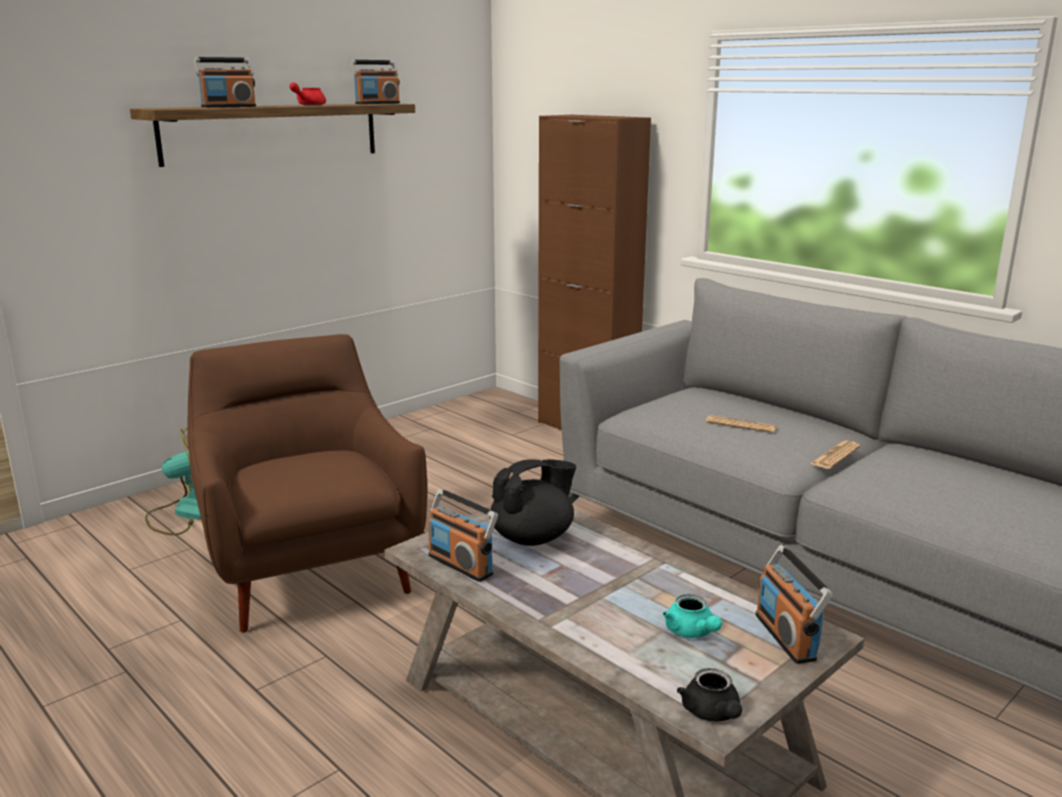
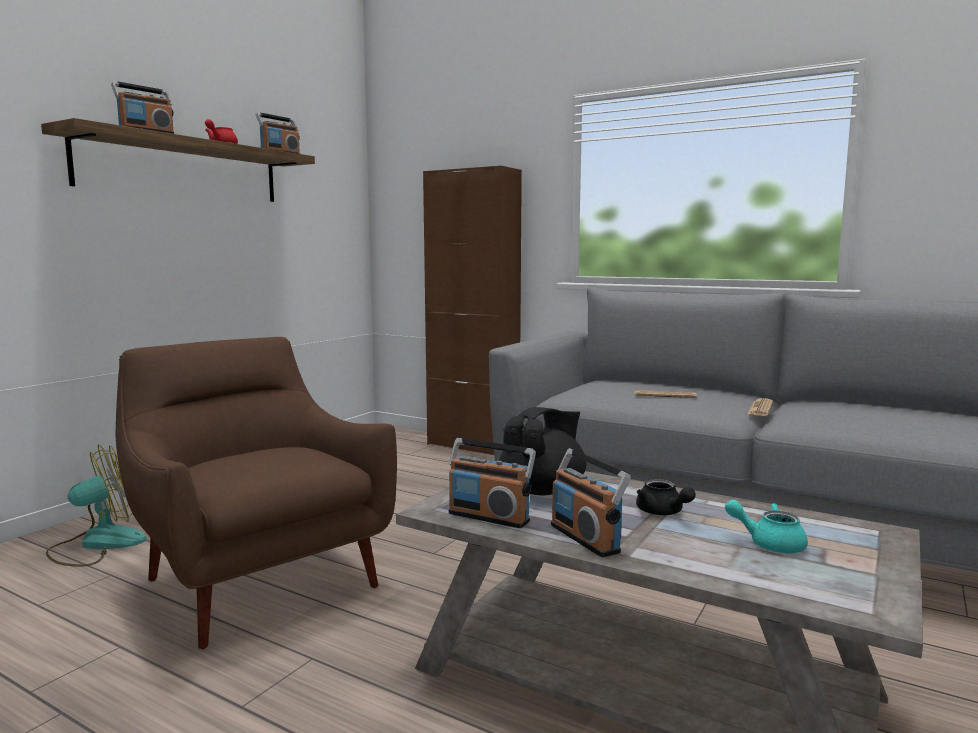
camera: 15 degrees left, 10 degrees down
turquoise teapot [663,594,722,638] -> turquoise teapot turned 150 degrees clockwise [725,500,808,553]
black teapot [677,668,742,722] -> black teapot moved to [636,479,696,515]
radio [756,545,833,664] -> radio moved to [551,448,631,557]

